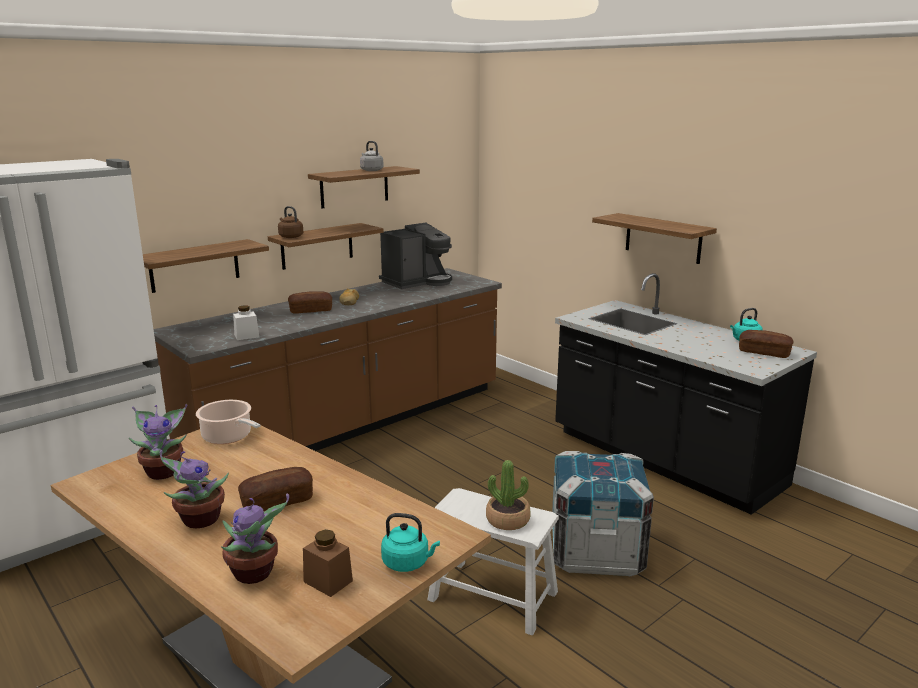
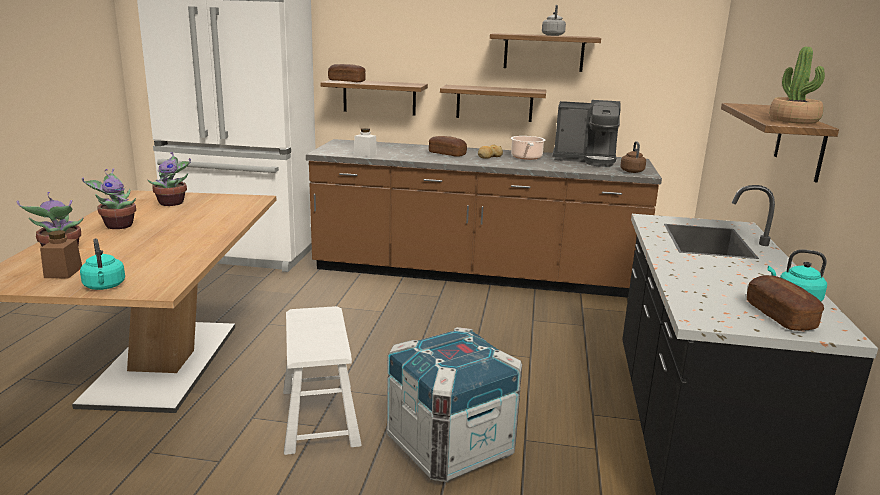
camera: 50 degrees right, 0 degrees up
cooking pot [196,400,261,444] -> cooking pot moved to [511,136,546,160]
bread [238,467,313,511] -> bread moved to [328,64,366,82]
brown kettle [278,206,303,238] -> brown kettle moved to [620,141,646,173]
potted plant [486,460,531,530] -> potted plant moved to [769,47,825,124]

